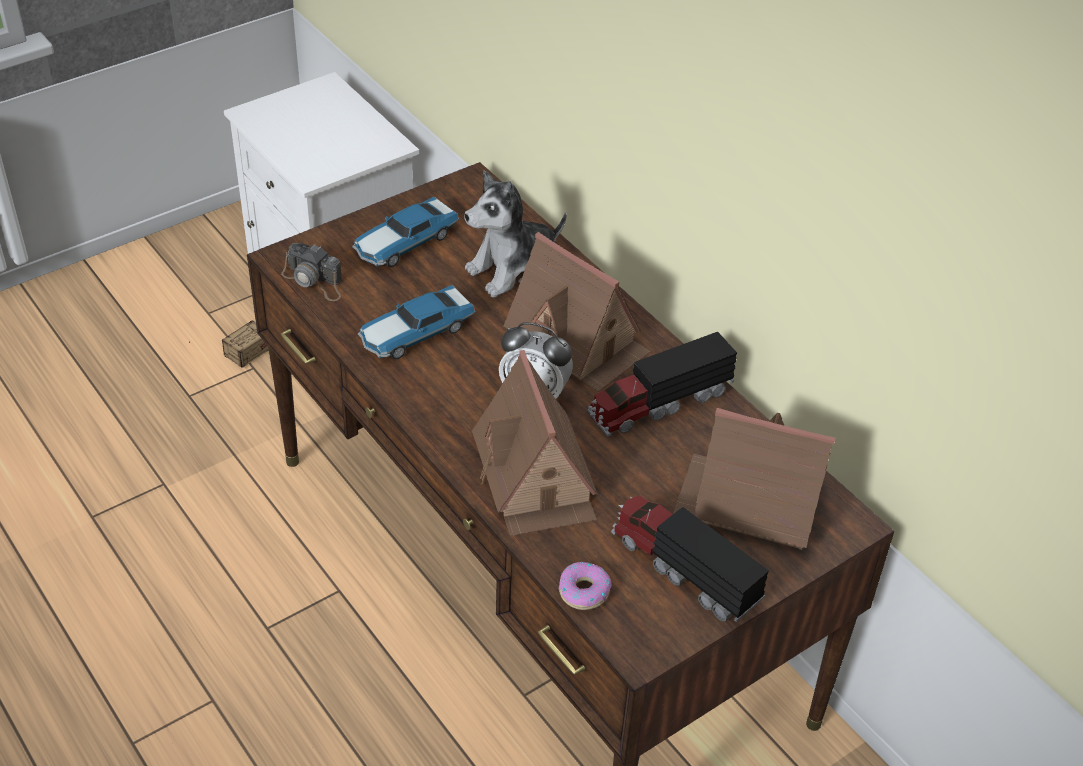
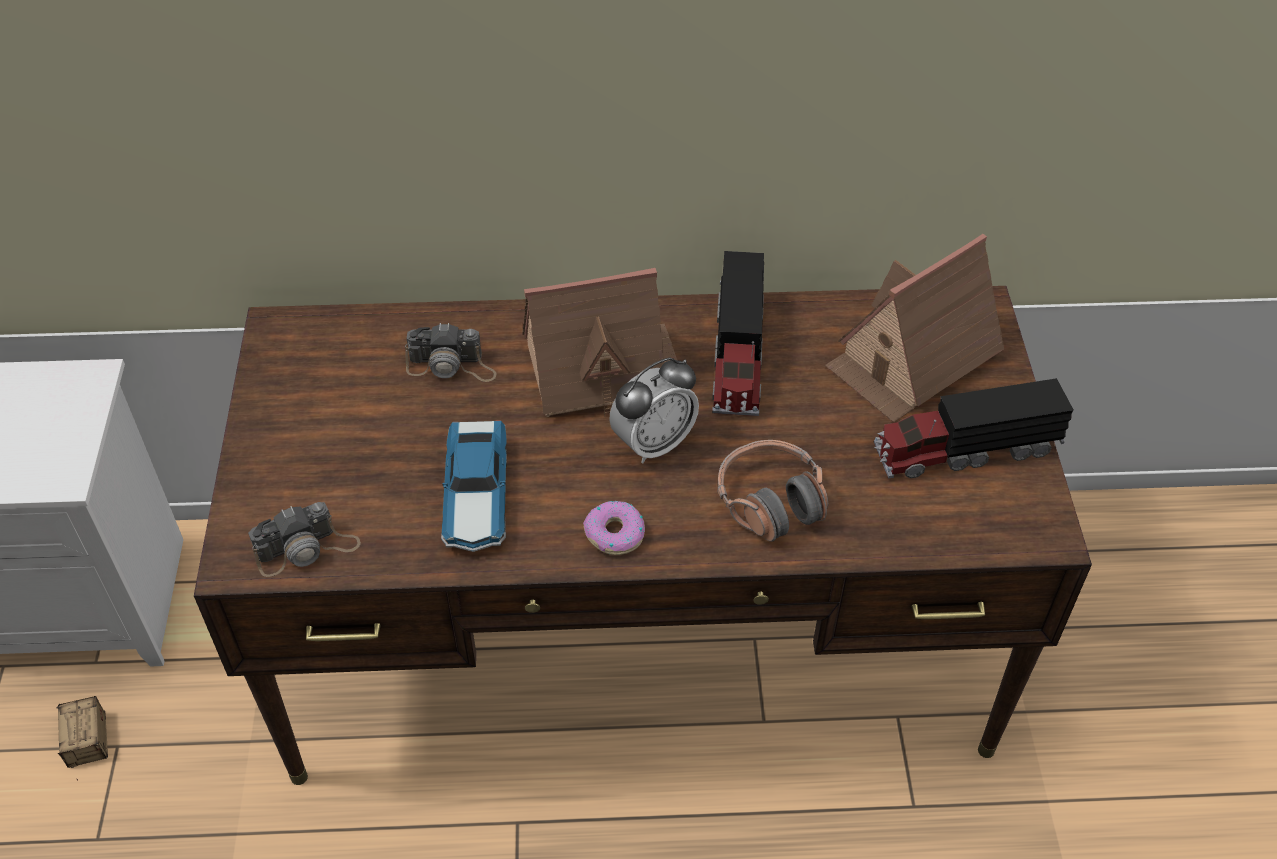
camera: 55 degrees left, 5 degrees up
toy car [352,197,459,267] -> none
plush toy [464,171,567,298] -> camera [405,323,497,382]
toy house [472,350,598,536] -> headphones [717,440,828,542]
donut [559,562,611,610] -> donut moved to [583,501,645,555]

